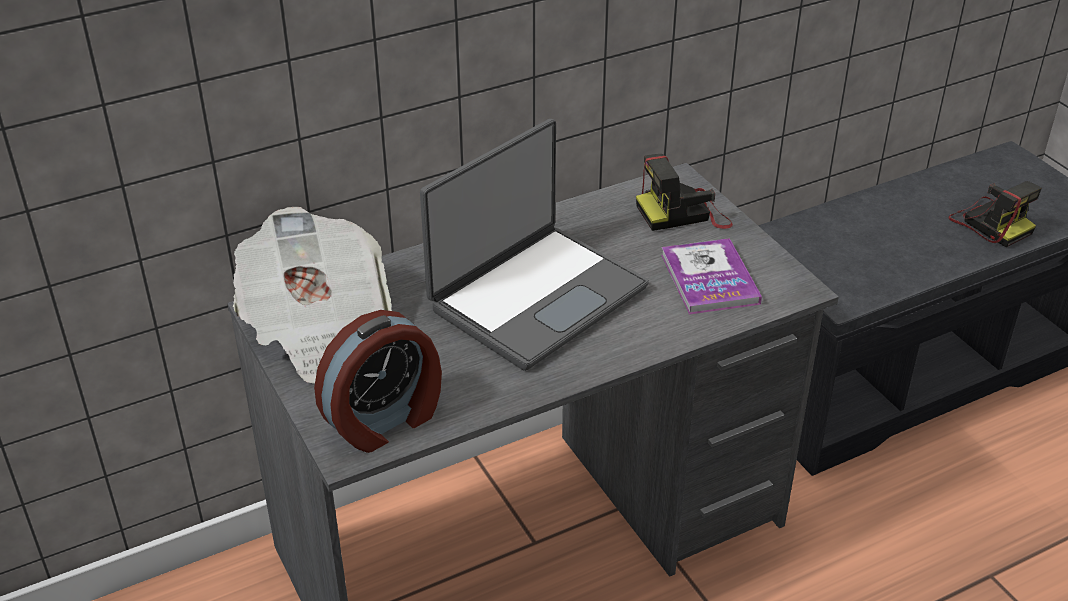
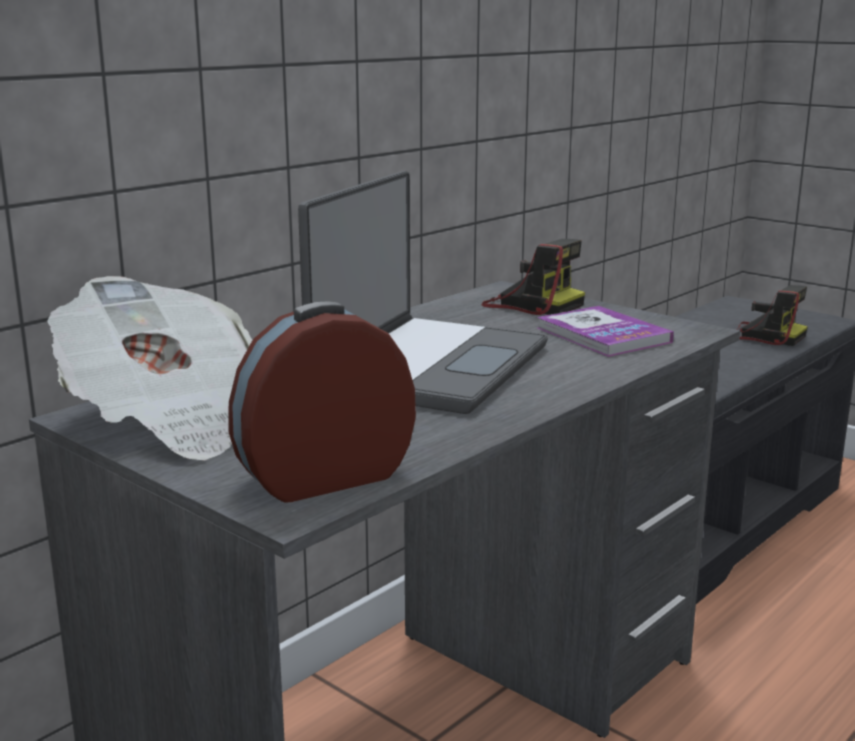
camera: 20 degrees left, 20 degrees down
alarm clock [314,310,442,453] -> alarm clock turned 150 degrees counterclockwise [228,301,416,503]
camera [636,154,733,231] -> camera turned 105 degrees counterclockwise [482,239,585,315]

